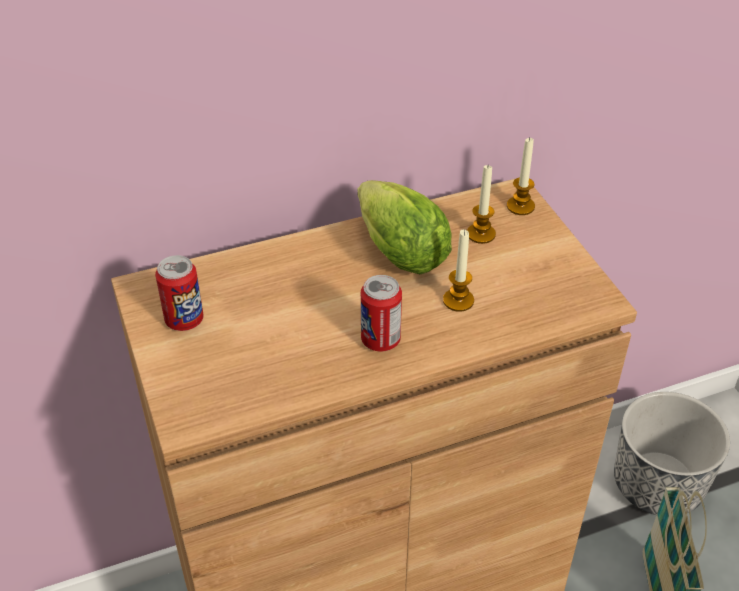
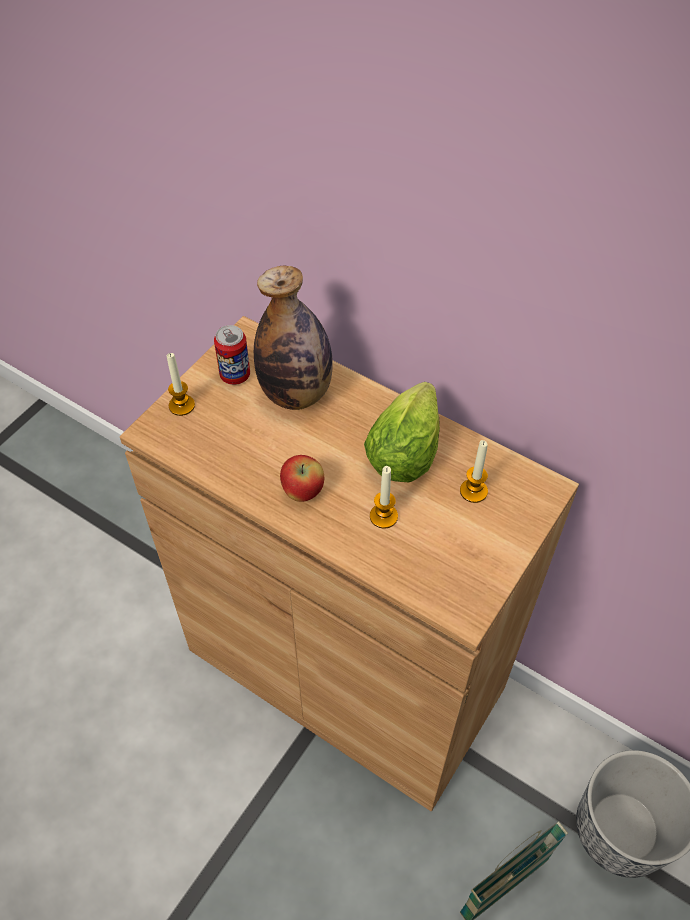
camera: 55 degrees right, 10 degrees up
can [361,275,402,351] -> apple [280,455,324,502]
candle [507,137,535,215] -> candle moved to [167,353,195,416]
none -> bottle [254,266,333,410]

